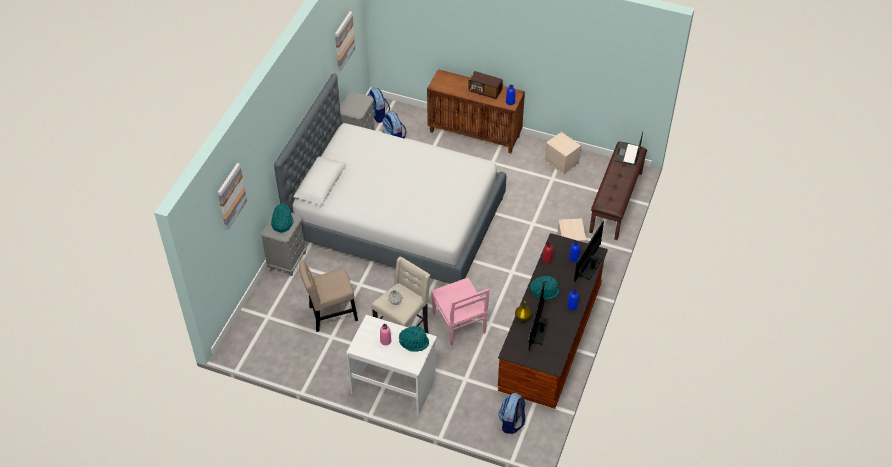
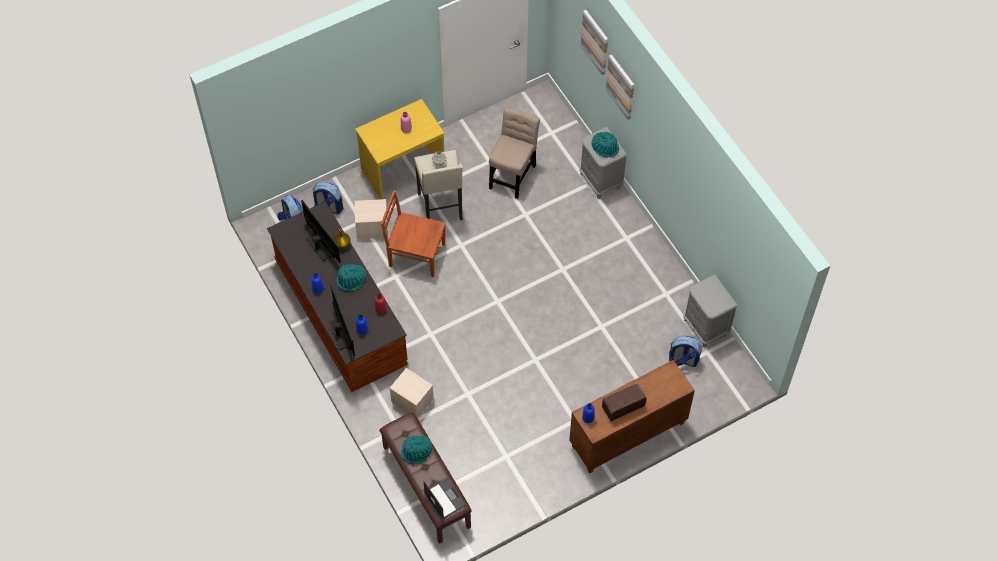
camera: 130 degrees right, 10 degrees up
bed [274,73,506,284] -> none
picture [335,11,355,71] -> picture moved to [606,54,634,120]
white desk [346,315,437,416] -> yellow desk [355,99,444,199]
backpack [368,87,390,123] -> backpack moved to [312,182,343,214]
turquoise hat [399,326,429,352] -> turquoise hat moved to [401,435,432,464]
pink chair [431,278,489,346] -> brown chair [381,190,446,277]
beige storage box [545,132,581,175] -> beige storage box moved to [355,199,388,239]

